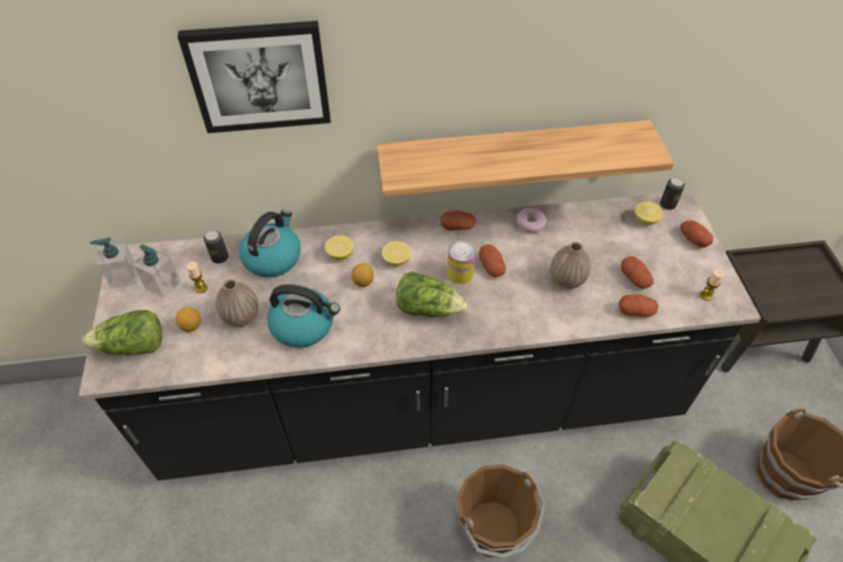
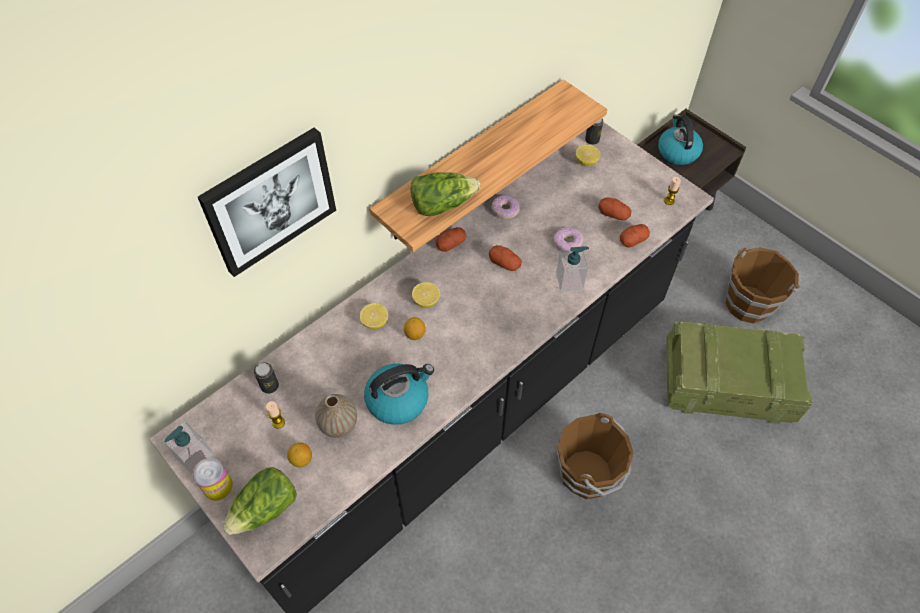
camera: 35 degrees left, 5 degrees up
soap dispenser [132,244,181,298] -> soap dispenser moved to [556,247,589,291]
kettle [239,210,301,277] -> kettle moved to [658,115,703,165]
lettuce [396,271,467,317] -> lettuce moved to [410,172,480,216]
can [447,241,475,284] -> can moved to [192,458,233,500]
vase [550,242,591,289] -> donut [553,228,583,251]
potato [680,220,713,248] -> none

